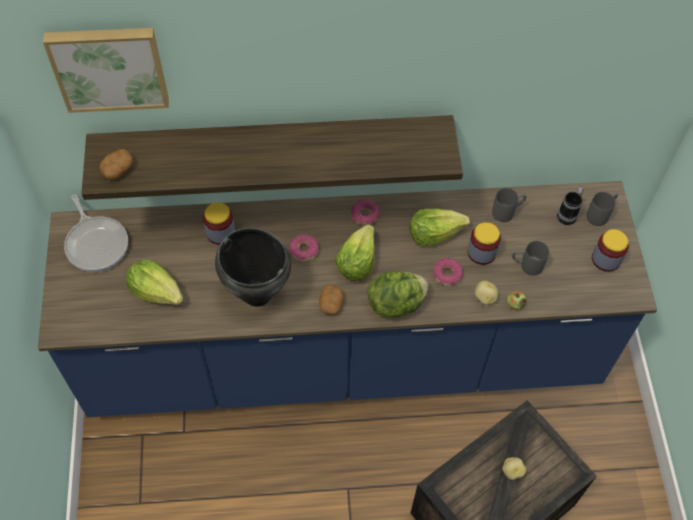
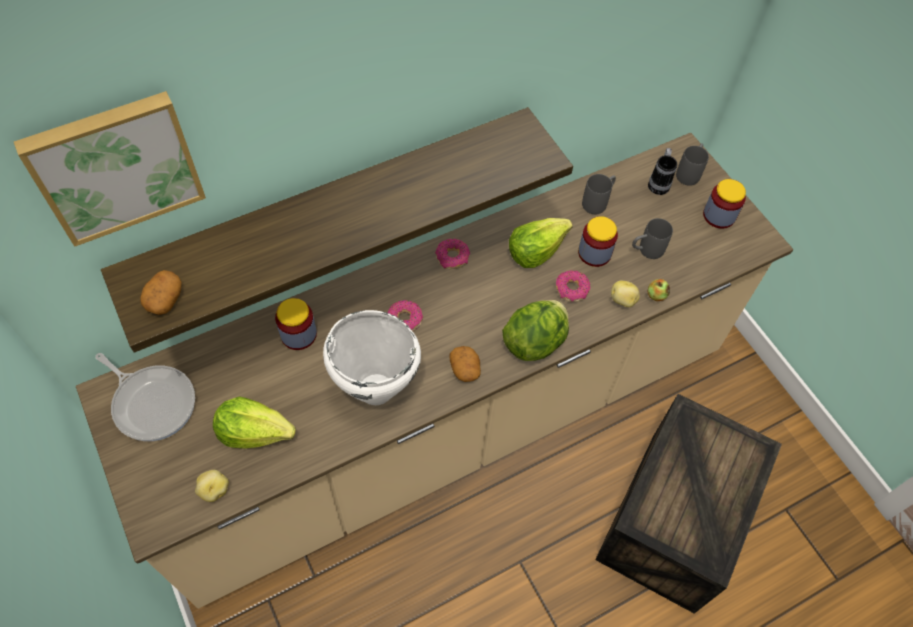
camera: 25 degrees left, 0 degrees up
blue counter [38,181,657,417] -> beige counter [76,133,793,609]
black cooking pot [215,228,291,307] -> white cooking pot [323,310,421,405]
lettuce [335,225,375,281] -> none
potato [502,457,527,480] -> potato moved to [195,470,229,502]

